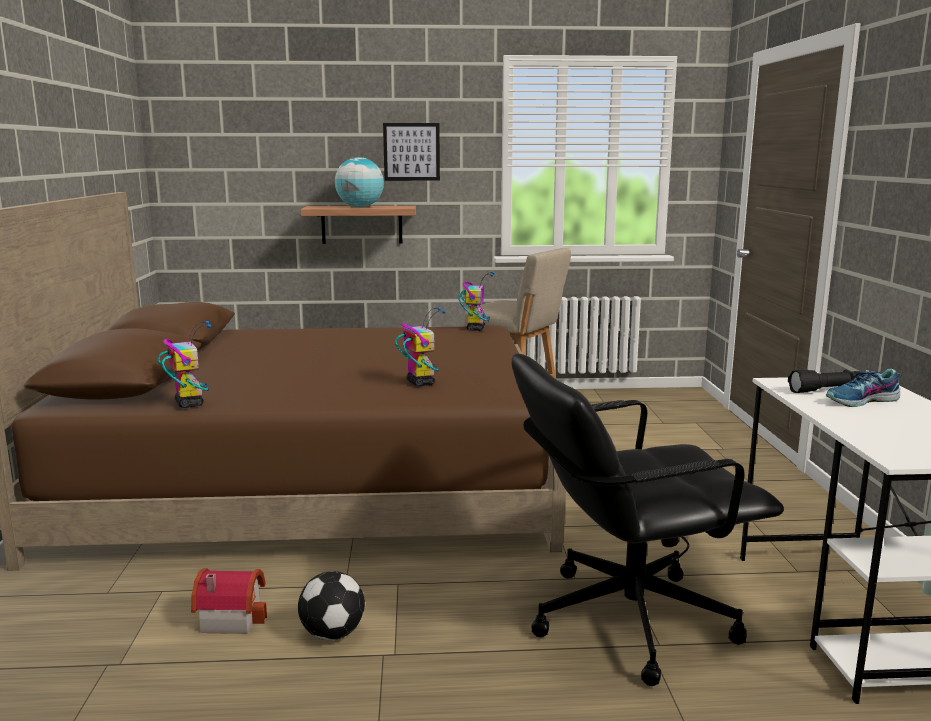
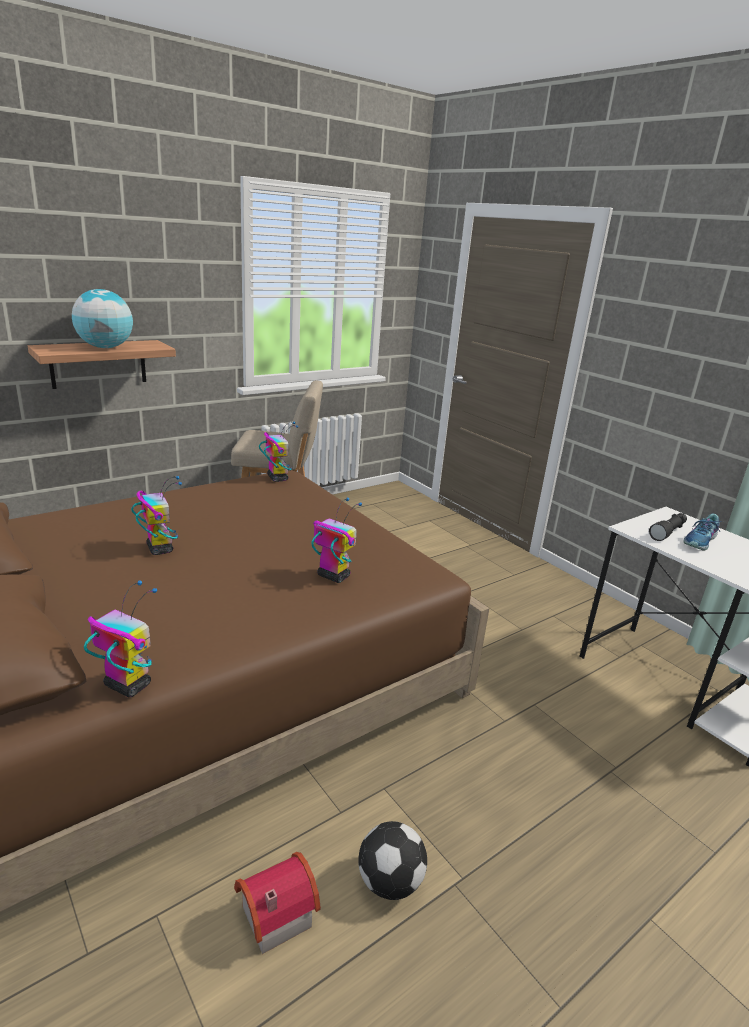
camera: 35 degrees left, 10 degrees up
picture [383,123,440,181] -> none
black office chair [511,353,784,686] -> none
none -> toy robot [131,476,182,555]

